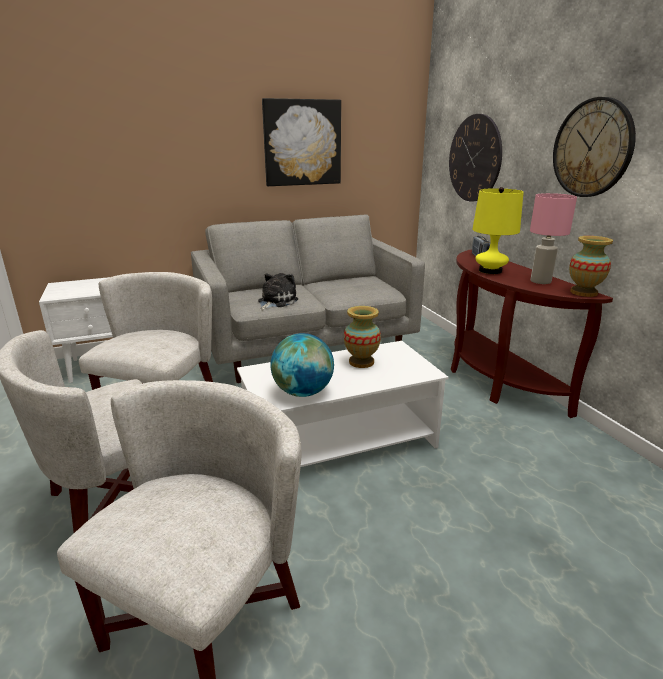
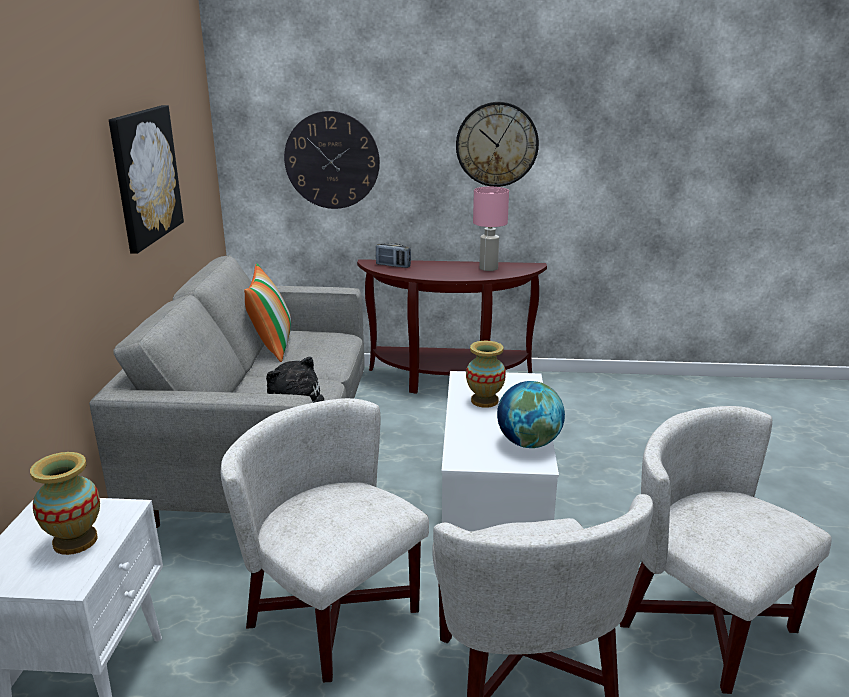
camera: 65 degrees left, 0 degrees up
yellow table lamp [472,187,524,274] -> none
vase [569,236,613,297] -> vase moved to [30,452,100,555]
none -> pillow [244,263,291,362]

